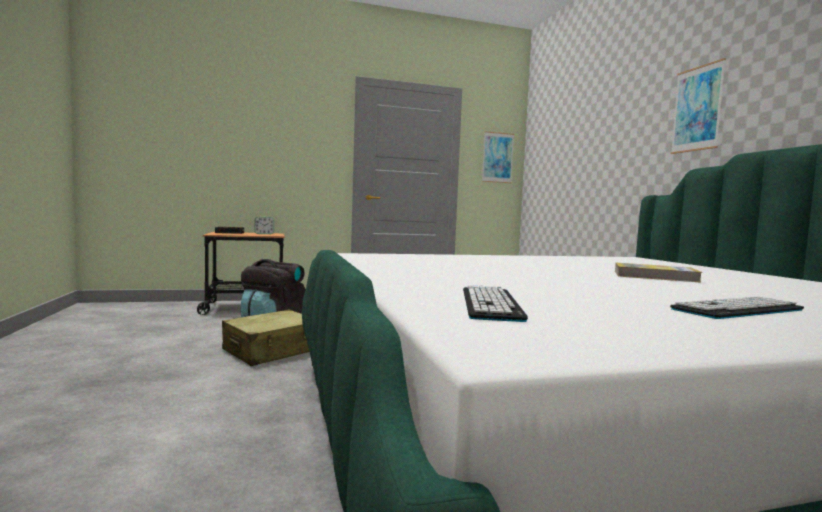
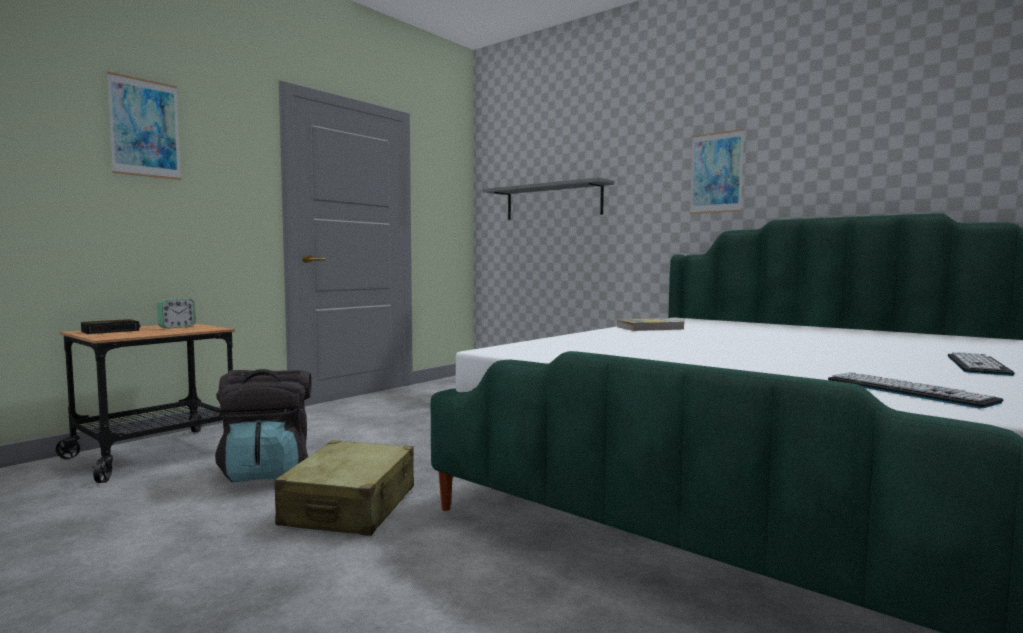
camera: 35 degrees left, 0 degrees up
picture [482,131,514,183] -> picture moved to [107,71,181,180]
book [615,263,702,283] -> book moved to [617,318,685,331]
none -> grey shelf [483,177,614,220]

